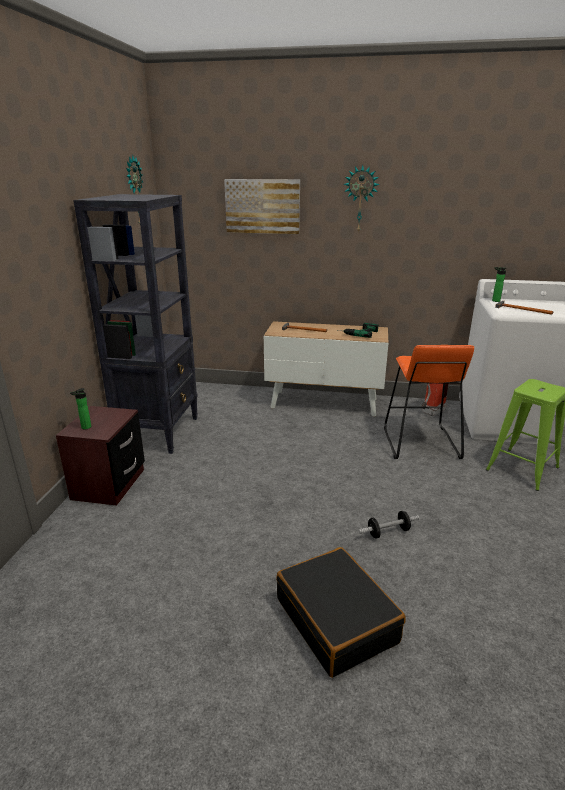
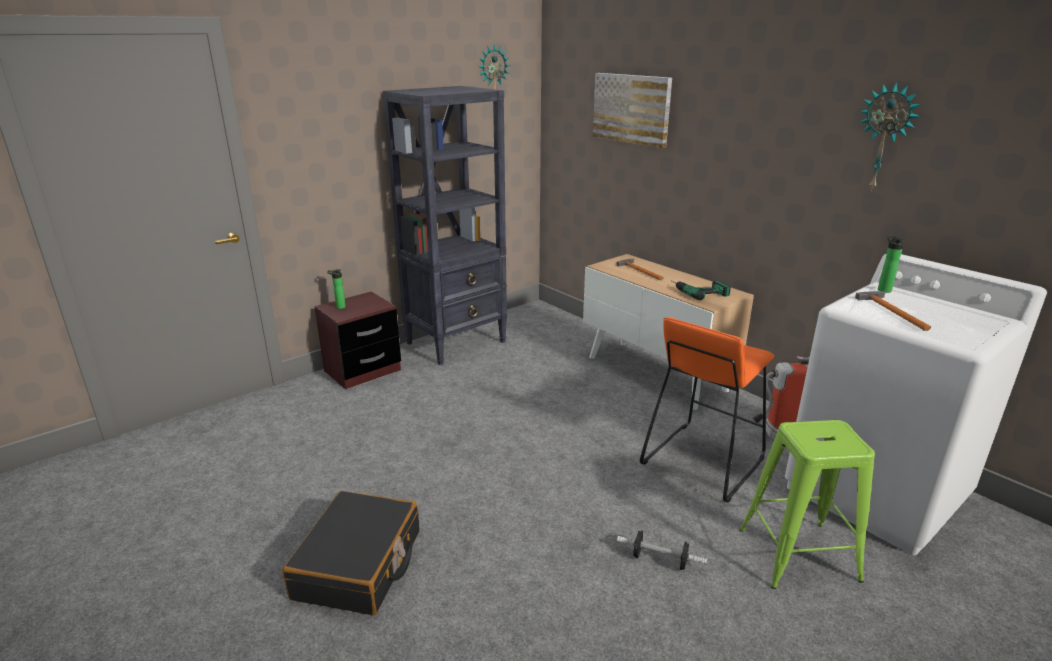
camera: 40 degrees right, 0 degrees up
wall clock [344,165,380,233] -> wall clock moved to [859,82,921,191]
dumbbell [358,511,419,539] -> dumbbell moved to [617,530,707,570]

